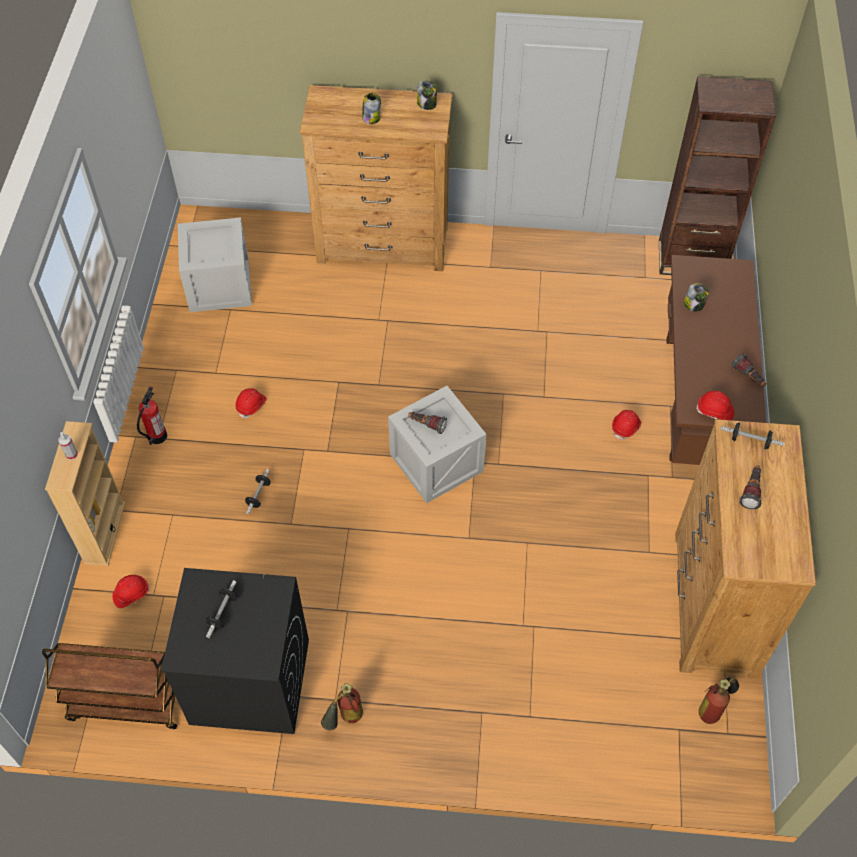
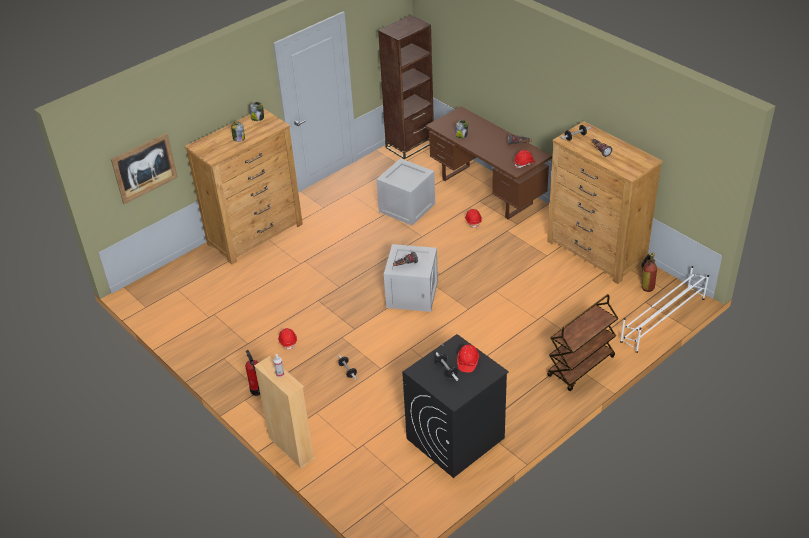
camera: 45 degrees left, 15 degrees down
brown cart [42,643,177,729] -> brown cart moved to [547,294,618,391]
red hard hat [112,575,149,608] -> red hard hat moved to [457,345,479,373]
crate [178,217,252,312] -> crate moved to [376,158,435,225]
fire extinguisher [321,683,363,731] -> none
none -> picture [111,133,178,204]
none -> white shoe rack [620,266,709,353]

